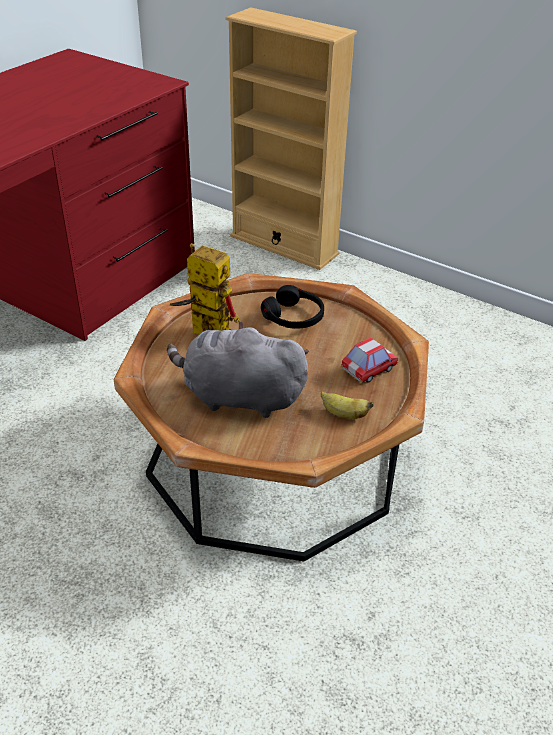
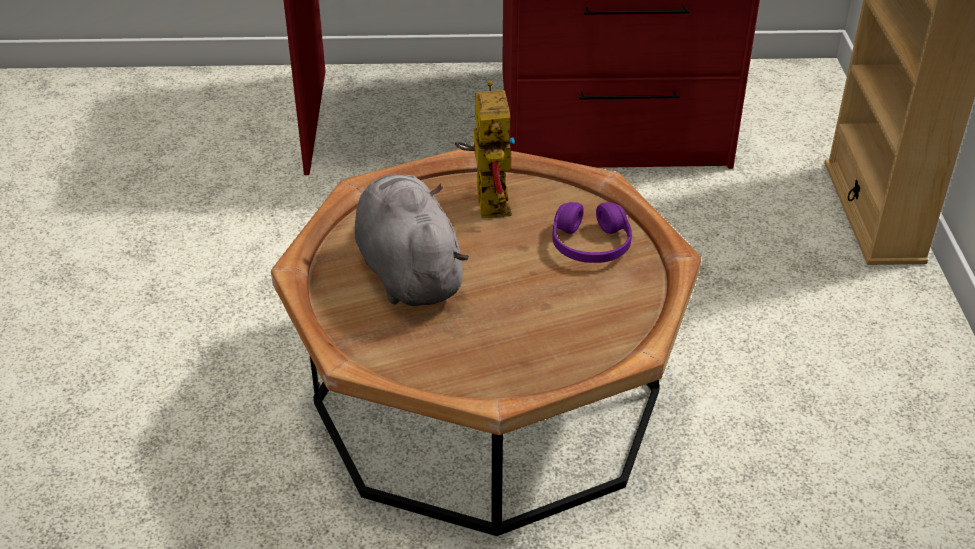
camera: 55 degrees right, 0 degrees up
black headphones [261,285,324,329] -> purple headphones [552,202,632,263]
banana [321,392,374,419] -> none
toy car [341,337,398,383] -> none

